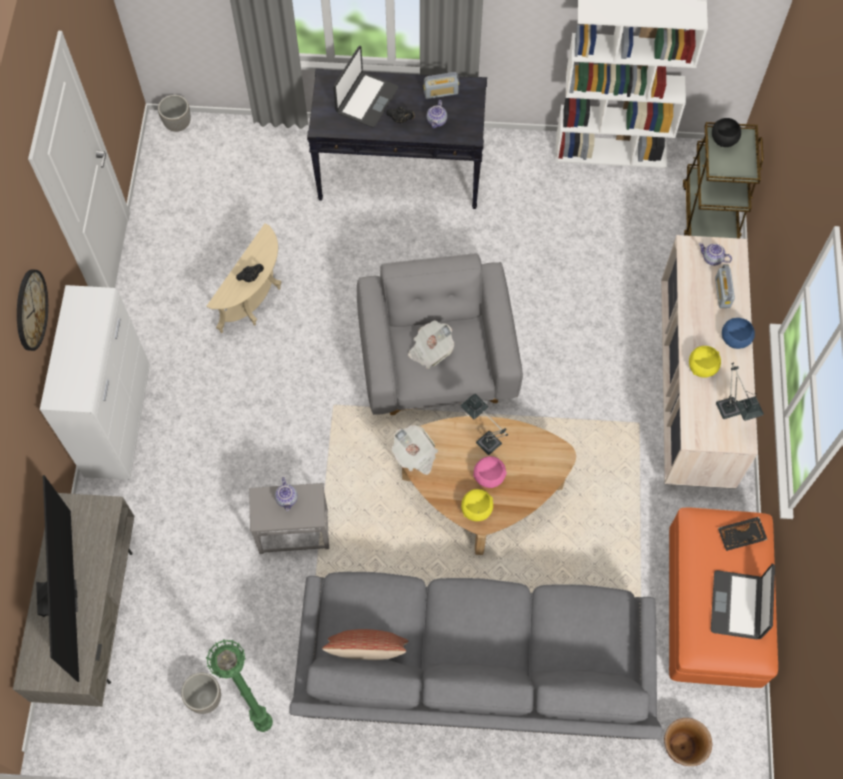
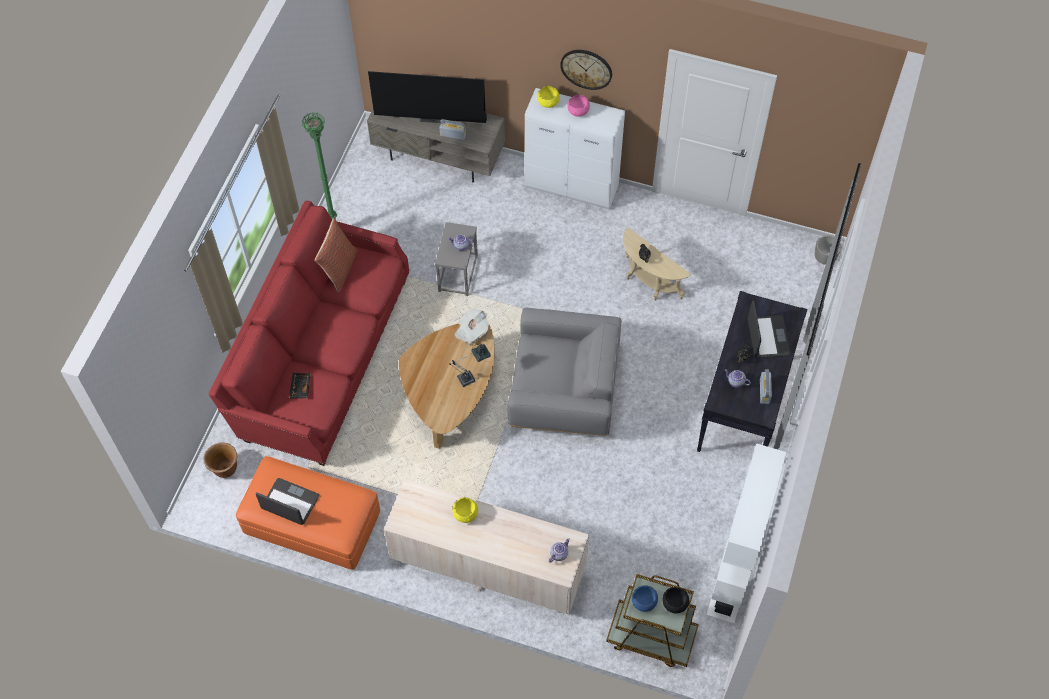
camera: 105 degrees right, 5 degrees down
planter [181,673,221,714] -> none
grey sofa [289,572,662,740] -> red sofa [209,201,410,466]
laptop [333,46,399,128] -> laptop turned 135 degrees counterclockwise [748,300,790,358]
newspaper [408,320,454,369] -> none
yellow bowl [461,489,493,521] -> yellow bowl moved to [537,86,560,108]
pink bowl [473,456,507,488] -> pink bowl moved to [567,95,590,117]
radio [715,264,735,308] -> radio moved to [439,119,466,140]
table lamp [716,362,764,421] -> none
black tray [718,517,768,551] -> black tray moved to [289,373,311,399]
blue bowl [722,318,755,349] -> blue bowl moved to [632,585,658,612]

